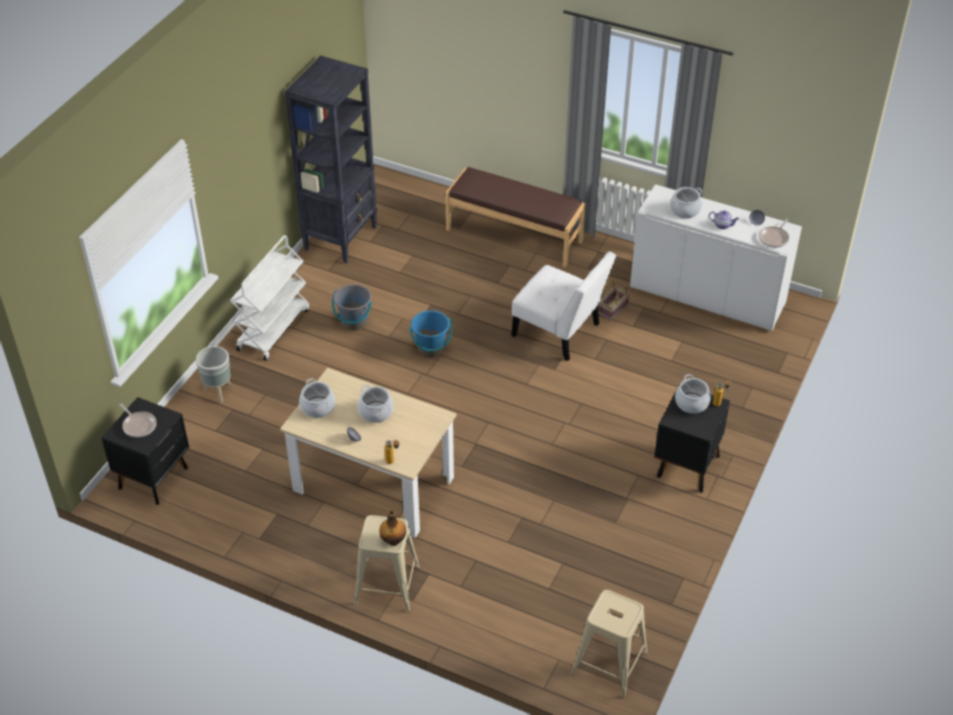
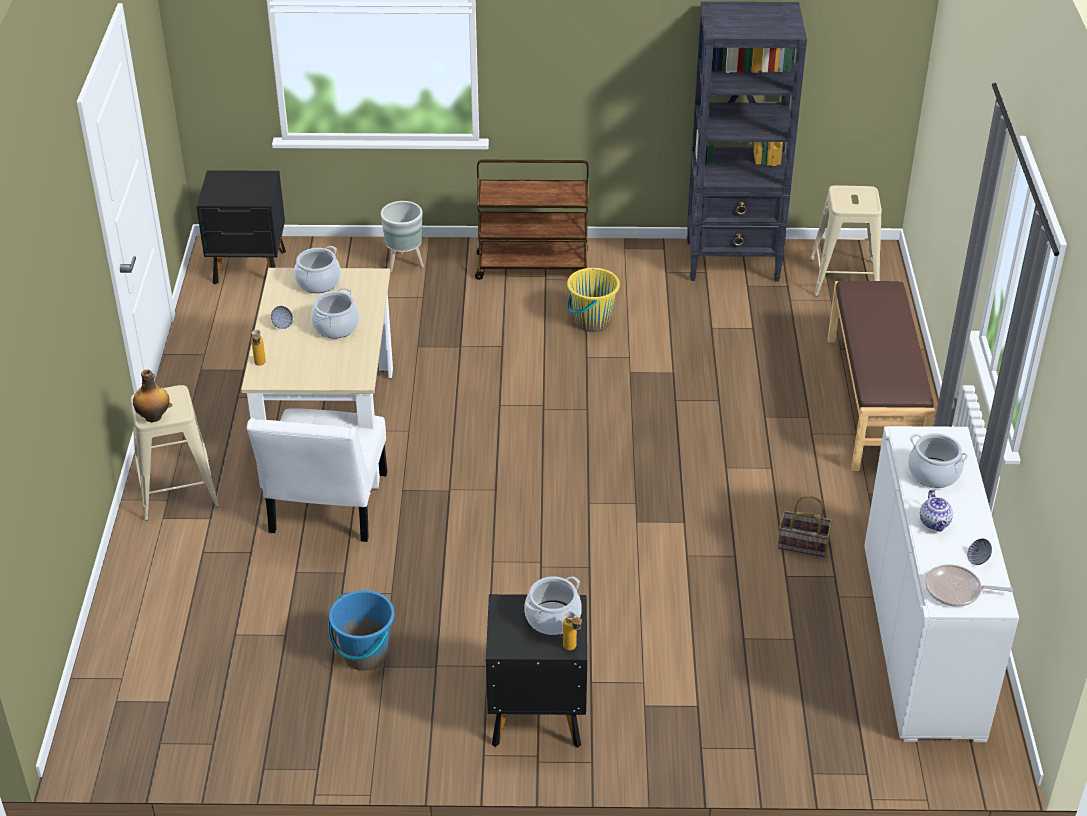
camera: 65 degrees right, 5 degrees down
frying pan [120,404,157,438] -> none
white cart [230,235,309,361] -> brown cart [475,160,589,280]
grey bucket [332,284,372,330] -> yellow bucket [567,267,620,332]
blue bucket [409,310,452,358] -> blue bucket moved to [328,590,395,671]
white chair [511,251,616,361] -> white chair moved to [247,408,387,542]
beige stool [571,590,648,698] -> beige stool moved to [810,185,882,296]

